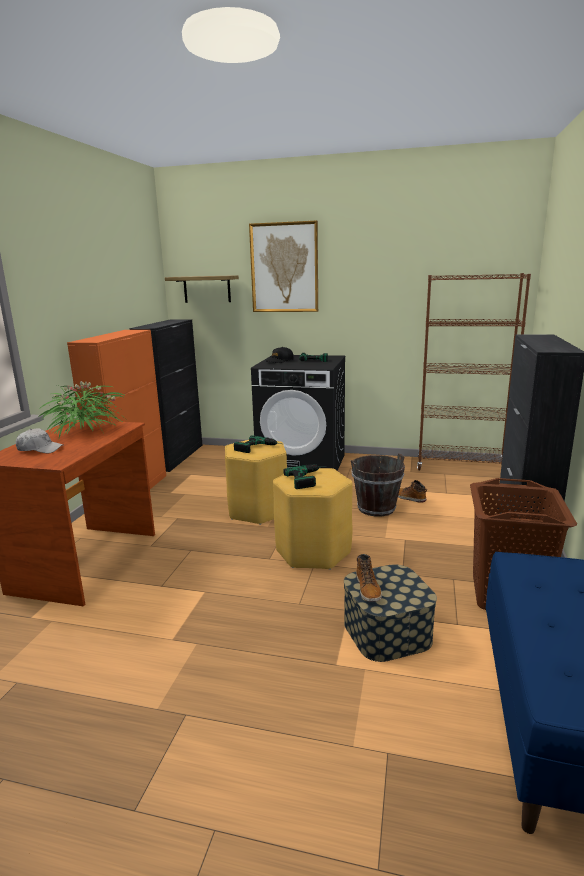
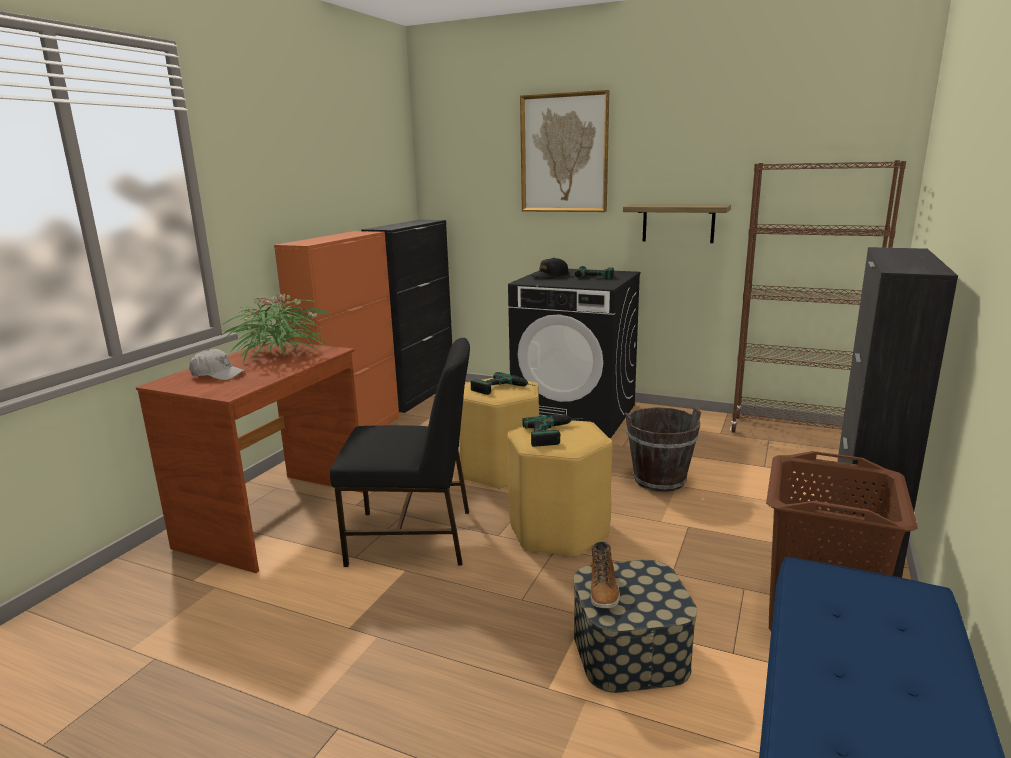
camera: 10 degrees right, 0 degrees up
shelf [165,275,239,303] -> shelf moved to [623,205,731,243]
boot [398,480,427,503] -> none
none -> black chair [330,338,470,567]

